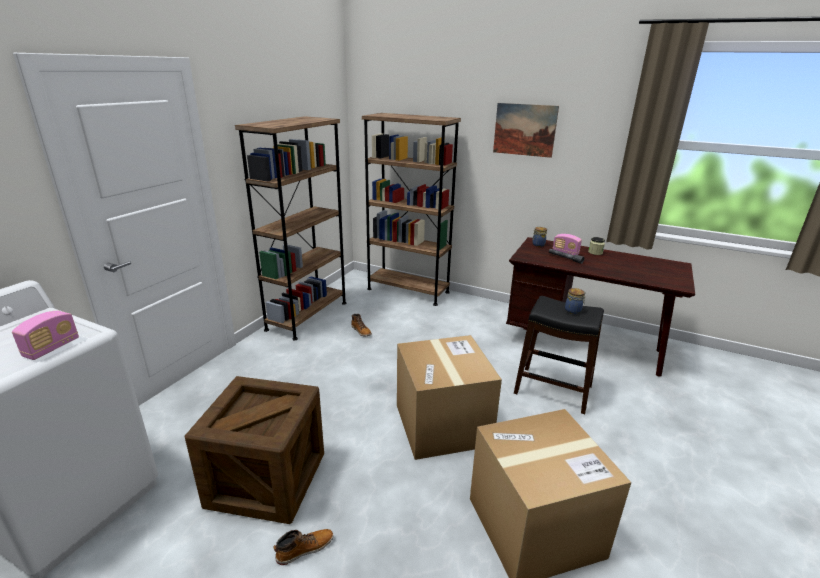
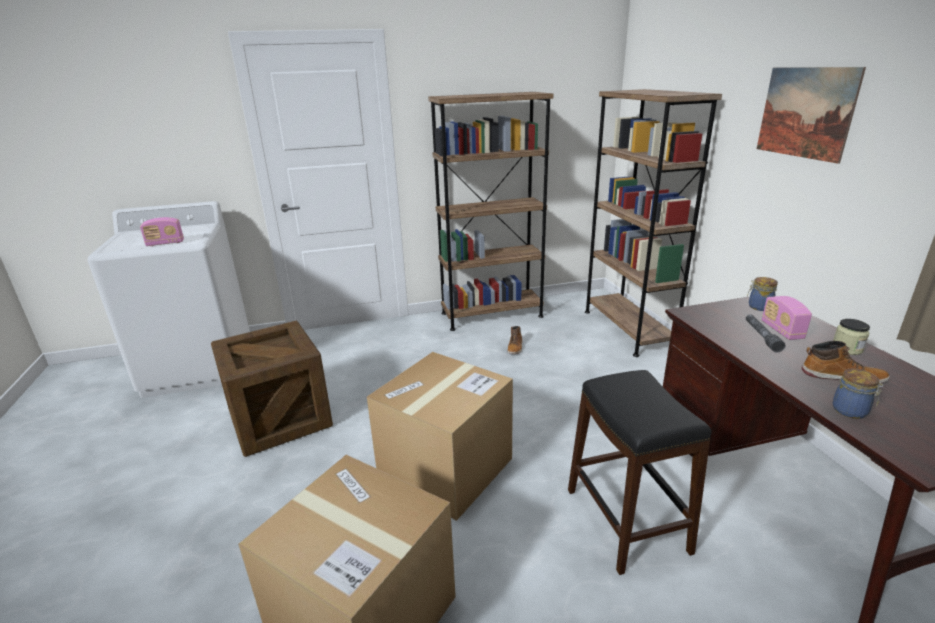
camera: 50 degrees right, 0 degrees up
boot [273,529,334,565] -> boot moved to [802,341,890,383]
jar [565,288,586,314] -> jar moved to [833,369,884,419]

